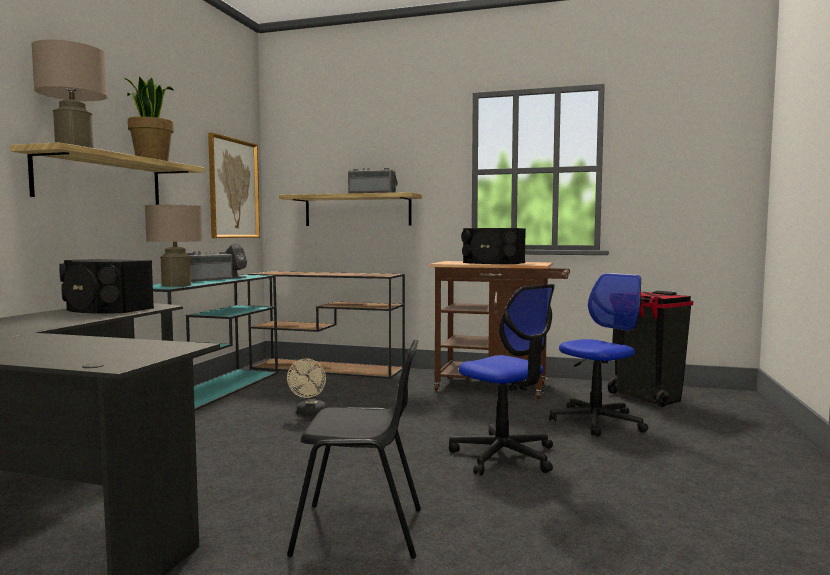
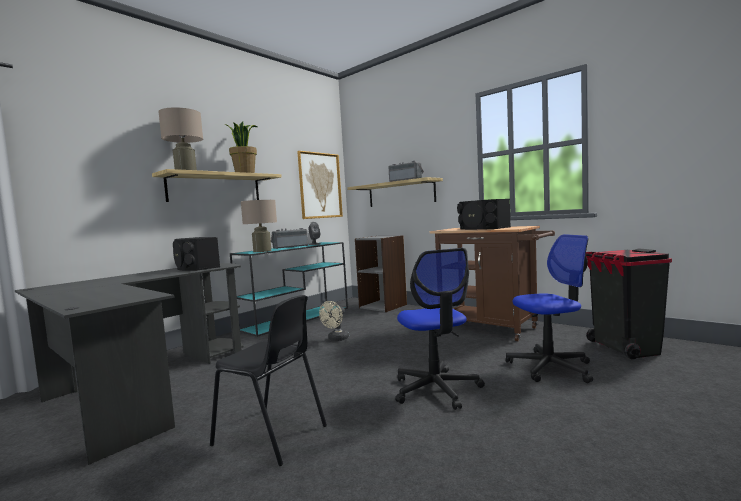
camera: 25 degrees right, 0 degrees up
brown console table [247,271,405,379] -> grey bookcase [355,235,407,312]

